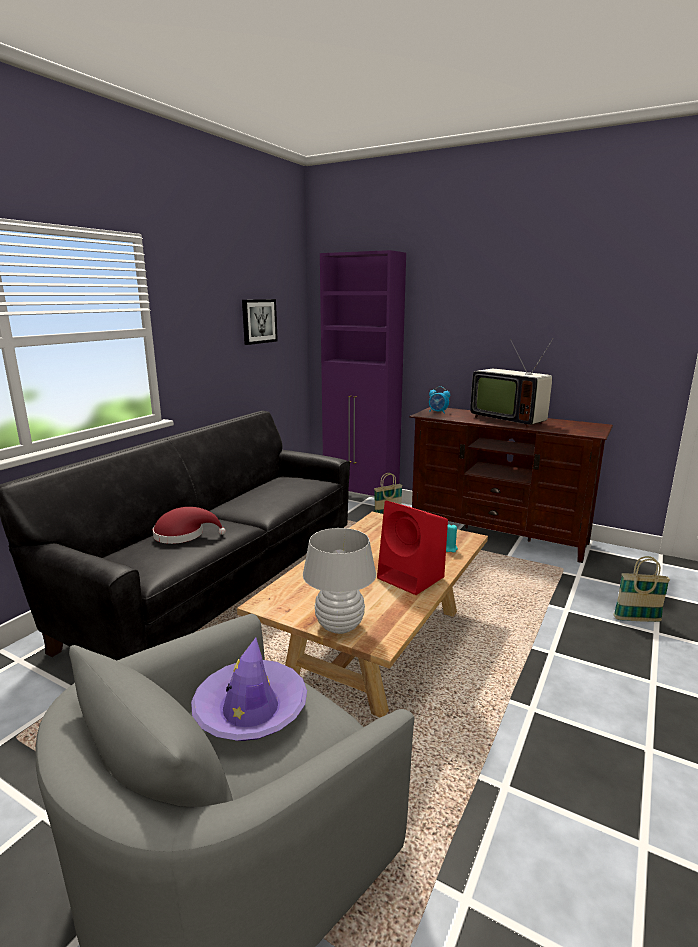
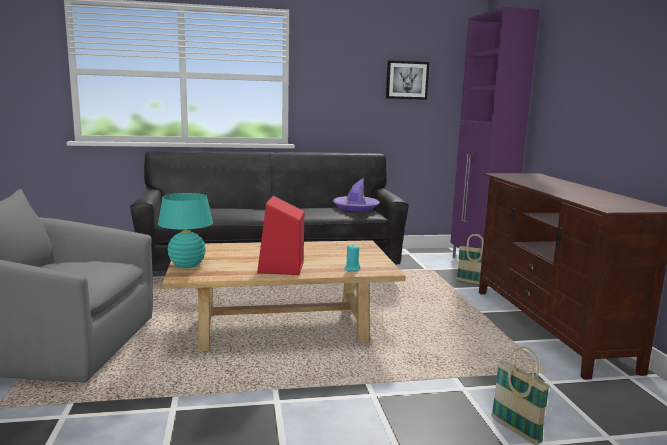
camera: 50 degrees right, 5 degrees down
red hat [153,507,226,544] -> none
purple hat [191,638,307,741] -> purple hat moved to [333,178,380,212]
white table lamp [303,528,376,634] -> turquoise table lamp [158,193,213,268]
alarm clock [429,386,450,414] -> none
television [470,338,554,428] -> none

